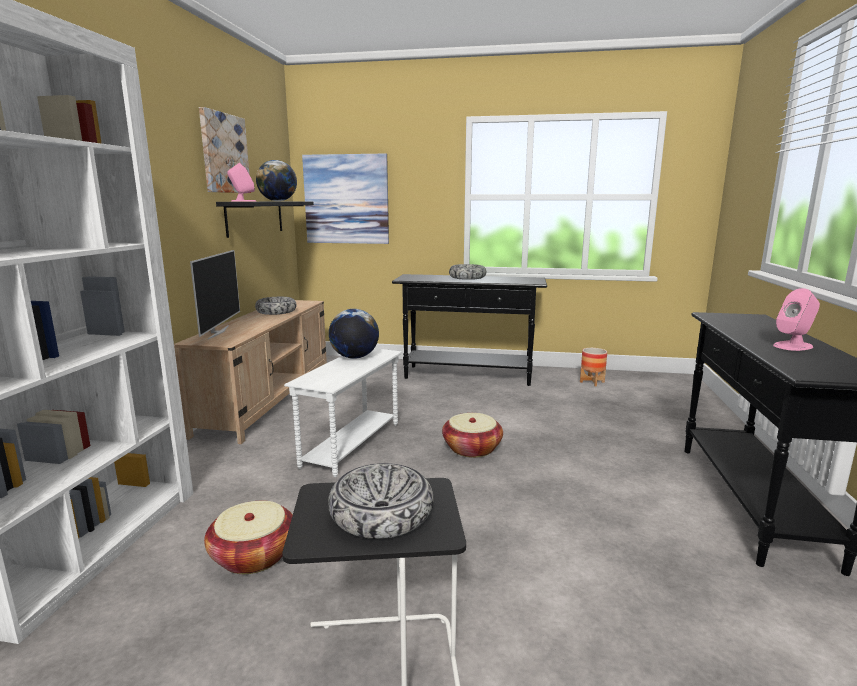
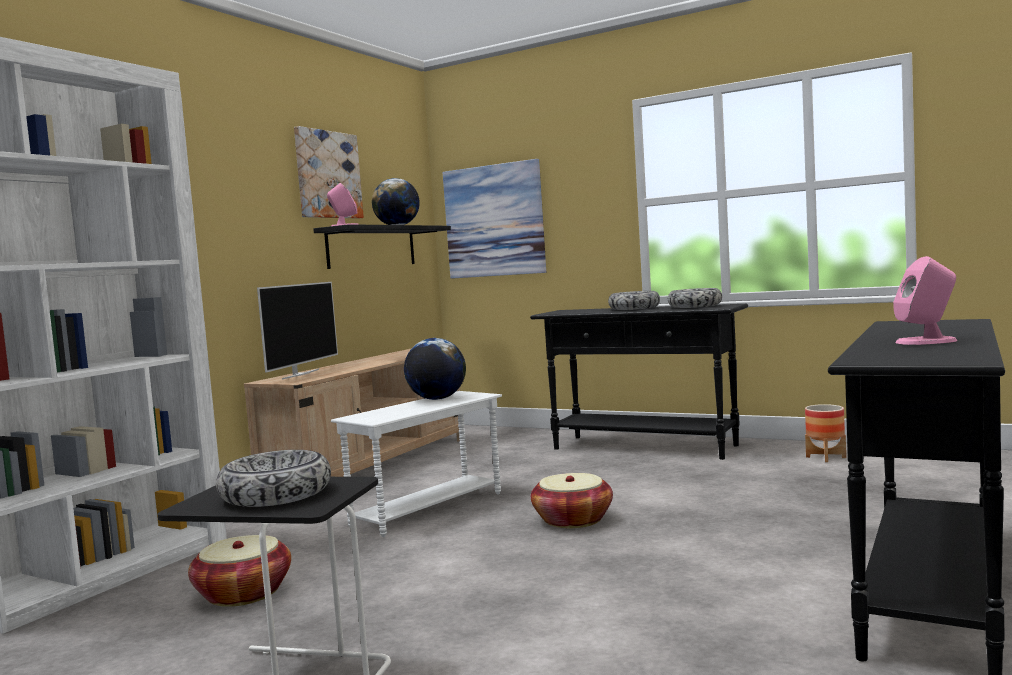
camera: 20 degrees right, 10 degrees down
bowl [255,297,297,315] -> bowl moved to [668,288,722,308]

